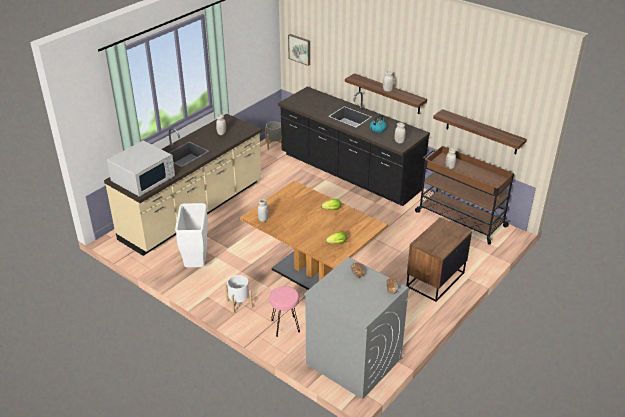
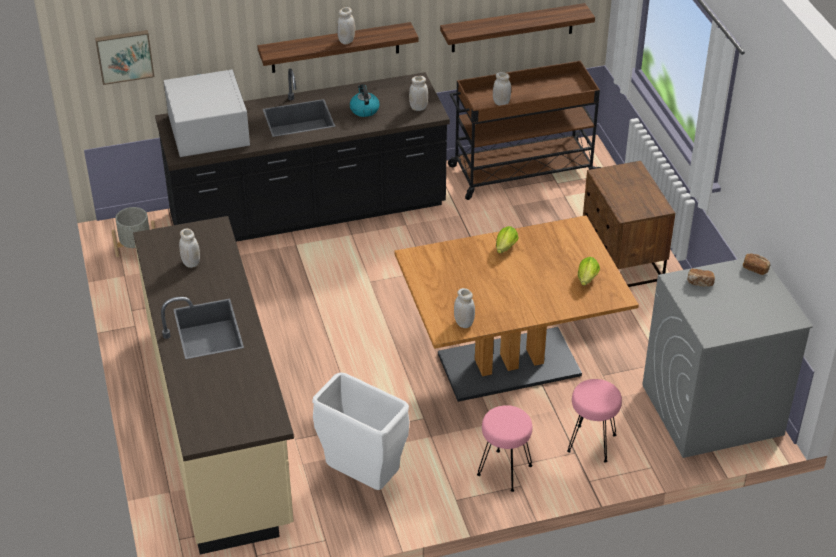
camera: 55 degrees left, 5 degrees up
white microwave [107,140,175,197] -> white microwave moved to [163,69,250,157]
white planter [225,275,253,314] -> pink stool [477,405,532,492]

